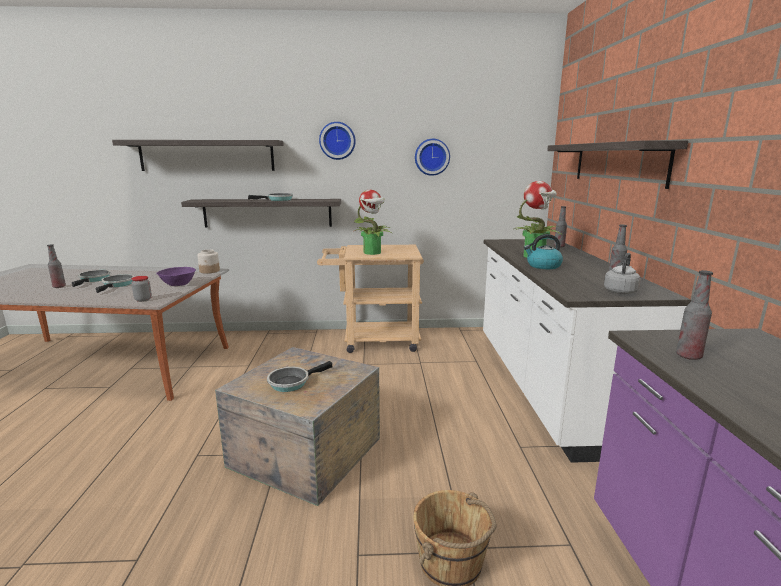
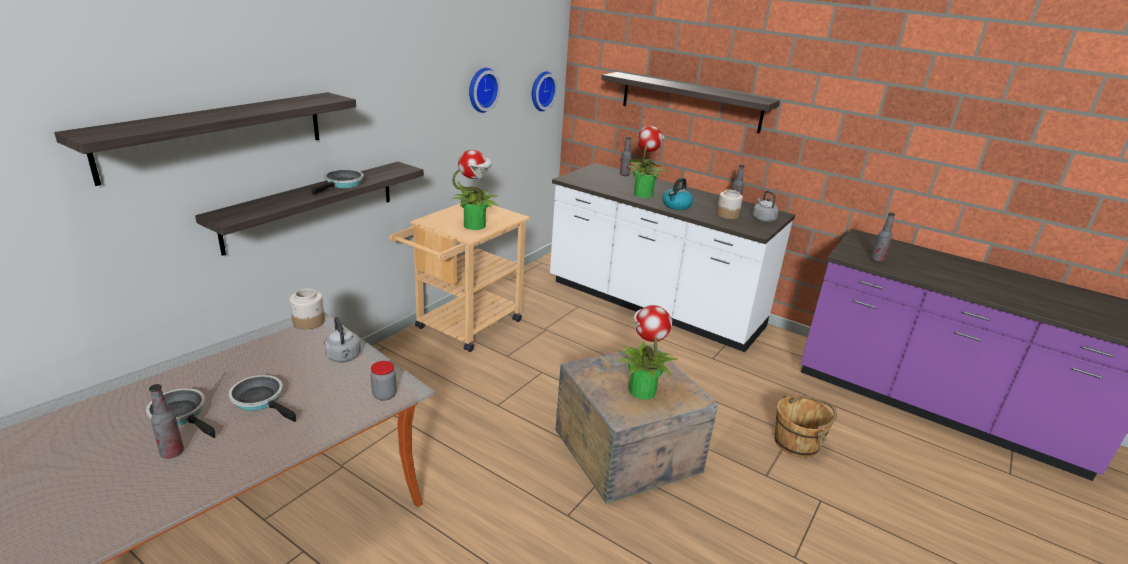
camera: 55 degrees left, 10 degrees up
purple bowl [156,267,196,286] -> grey kettle [324,317,361,362]
frying pan [267,361,332,392] -> potted plant [618,305,678,400]
wall clock [319,122,356,160] -> wall clock moved to [532,71,557,111]
none -> jar [716,190,743,219]

